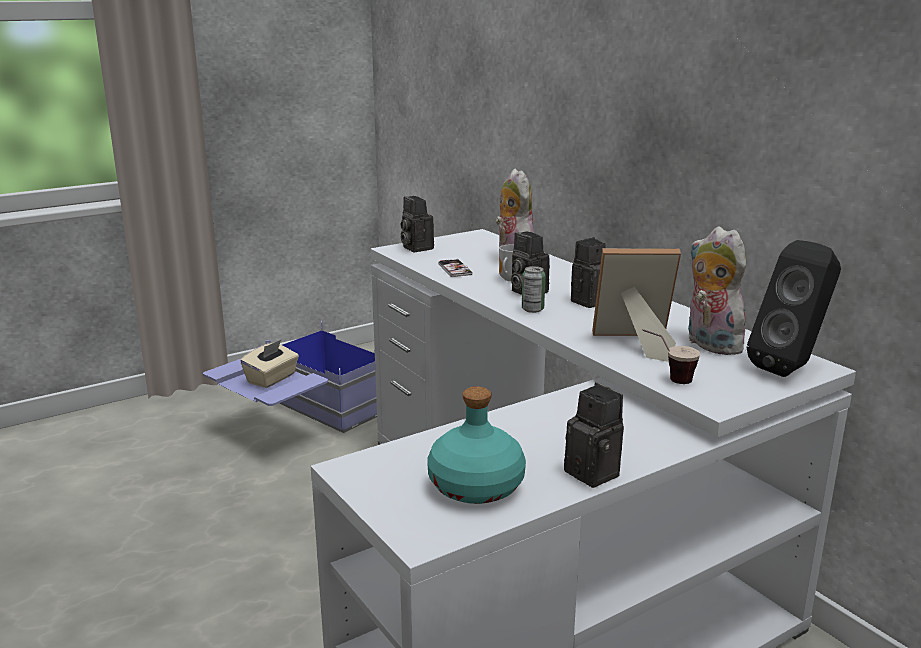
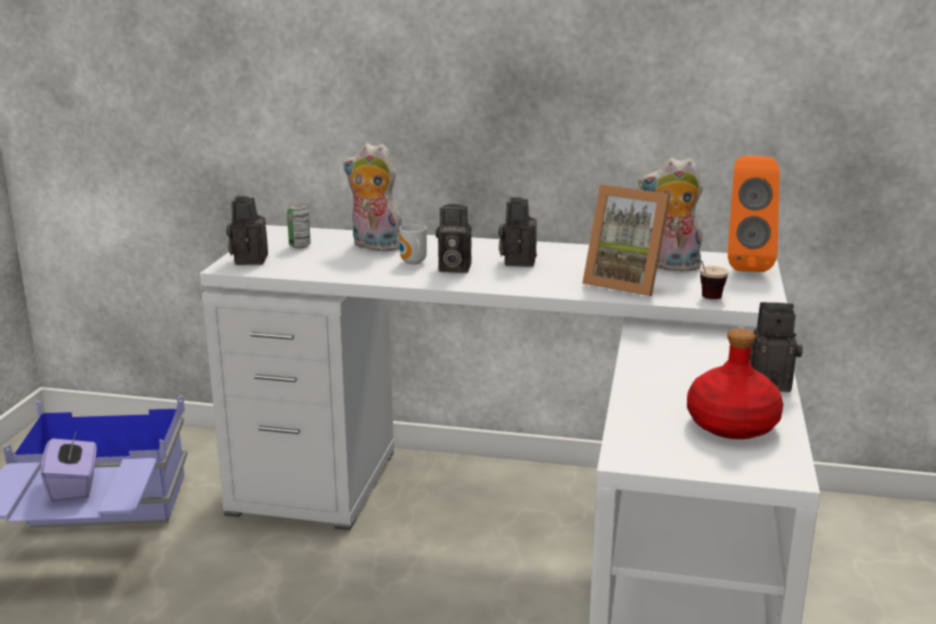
camera: 45 degrees left, 0 degrees up
beige tissue box [240,340,299,388] -> purple tissue box [41,430,97,502]
camera [400,196,434,252] -> camera turned 75 degrees clockwise [226,195,268,265]
turquoise bottle [427,387,526,504] -> red bottle [687,328,784,439]
phone [438,259,473,277] -> none
can [522,266,545,313] -> can moved to [287,204,311,248]
picture frame [592,248,681,362] -> picture frame turned 105 degrees counterclockwise [582,184,671,296]
black speaker [747,240,841,377] -> orange speaker [728,156,780,272]

